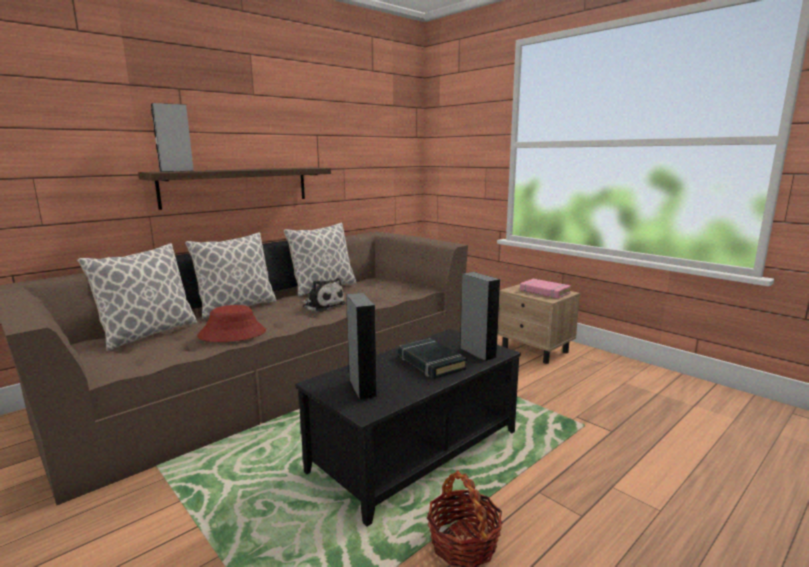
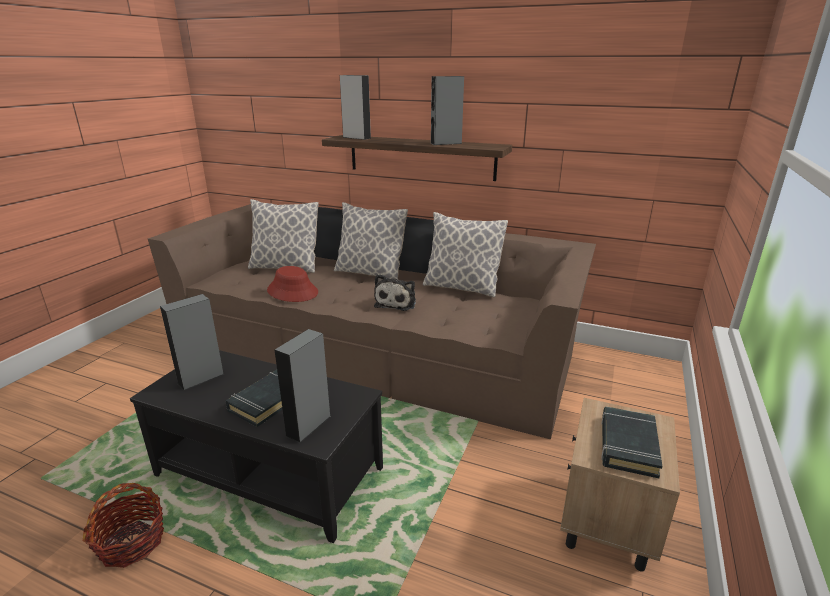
camera: 65 degrees right, 10 degrees up
pink book [520,279,571,299] -> black book [601,407,663,478]
none -> grey speaker [430,76,464,145]

